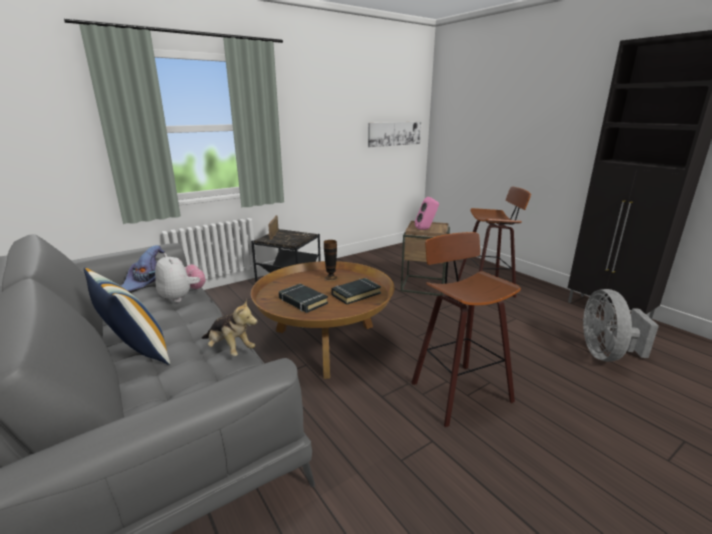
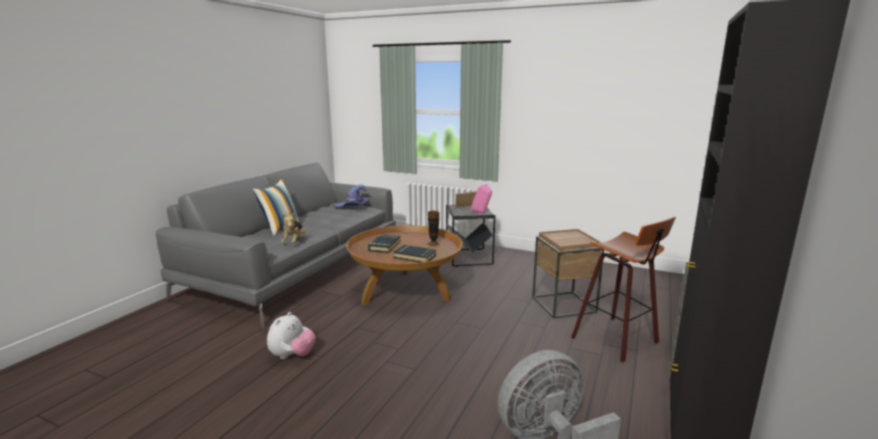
camera: 60 degrees right, 5 degrees down
plush toy [155,253,206,302] -> plush toy moved to [267,312,315,359]
picture [368,122,421,147] -> none
stool [411,232,521,427] -> none
pink speaker [415,197,439,230] -> pink speaker moved to [471,184,492,213]

